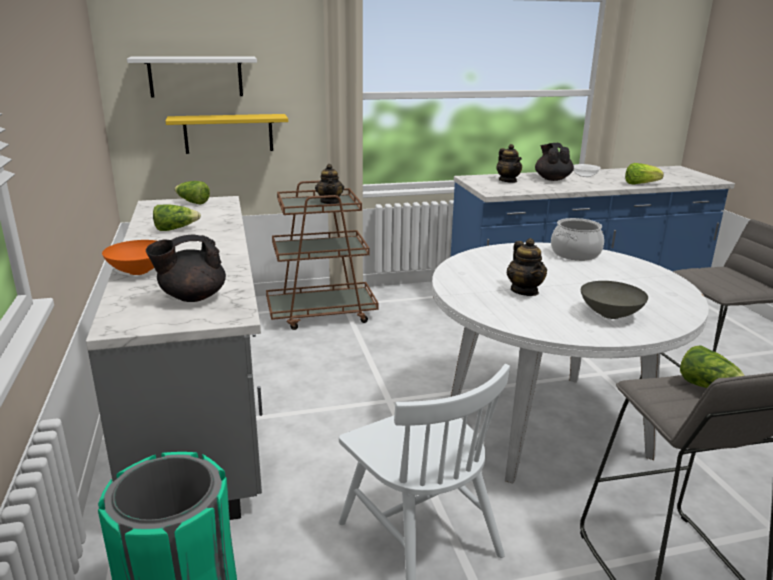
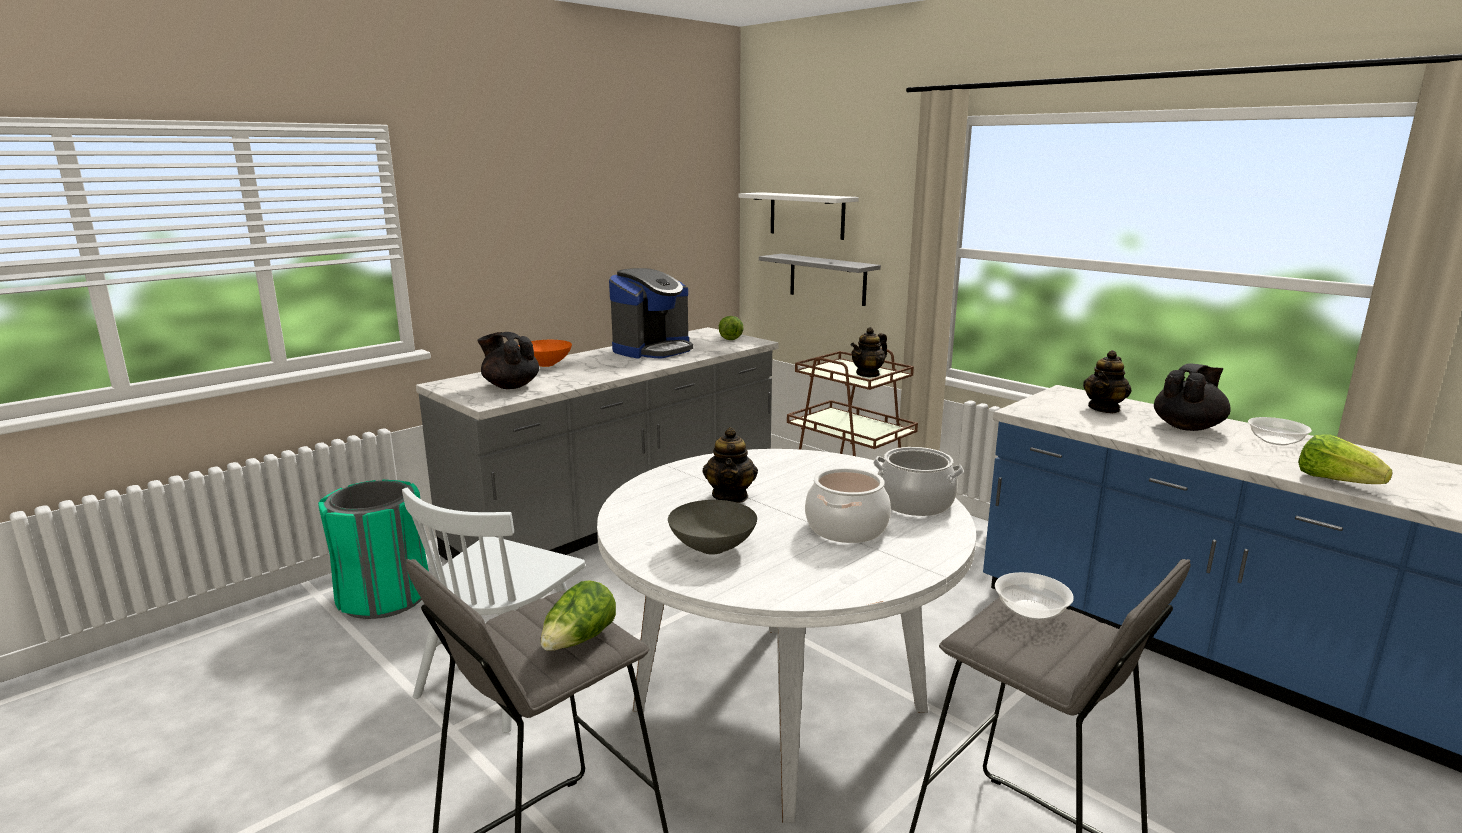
camera: 60 degrees right, 5 degrees down
lettuce [153,204,201,231] -> coffee machine [609,268,693,359]
yellow shelf [166,114,288,154] -> grey shelf [759,254,881,306]
teapot [506,238,547,296] -> teapot turned 45 degrees counterclockwise [703,427,758,503]
none -> cooking pot [805,467,891,543]
none -> bowl [995,572,1074,620]

